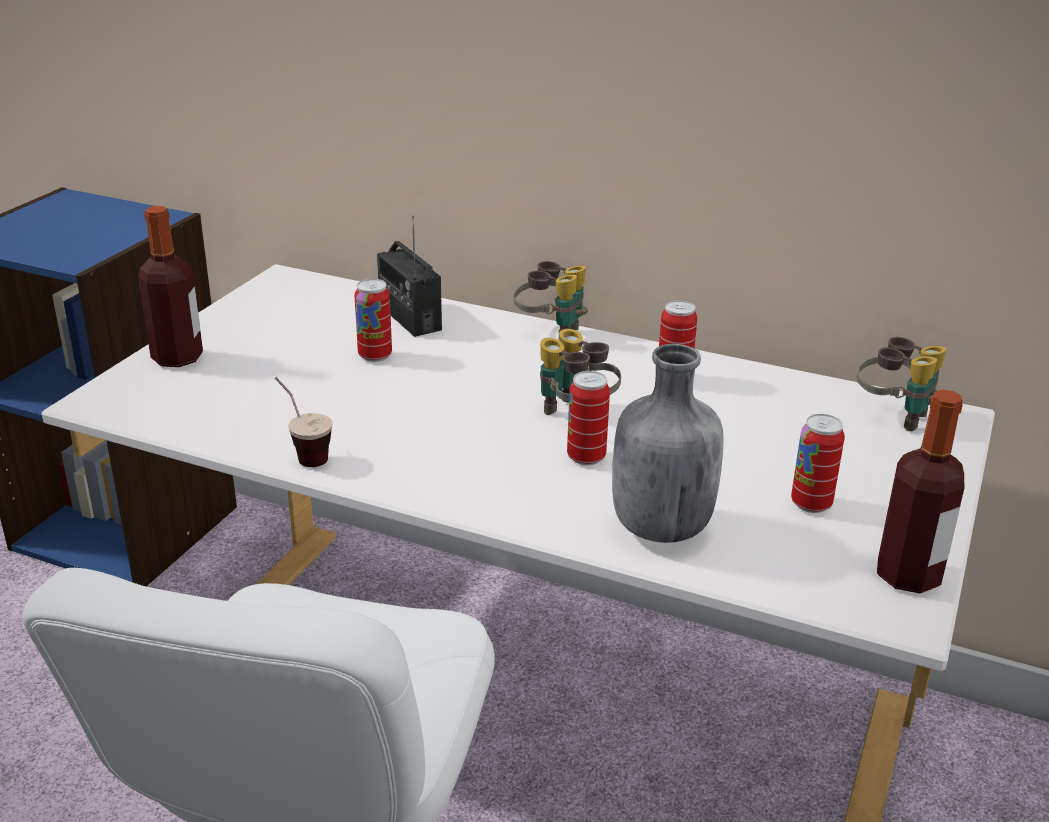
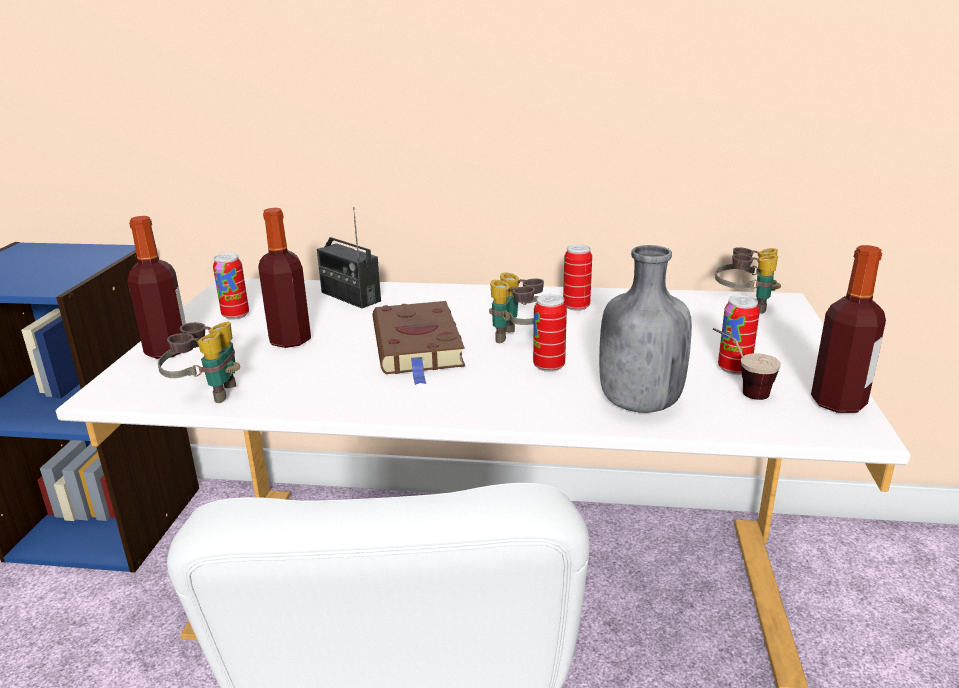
camera: 15 degrees left, 5 degrees down
cup [275,377,332,467] -> cup moved to [712,328,781,400]
can [354,279,392,362] -> can moved to [213,253,249,320]
binoculars [514,261,588,332] -> binoculars moved to [158,322,240,403]
none -> bottle [258,208,311,348]
none -> brown book [373,301,465,385]

